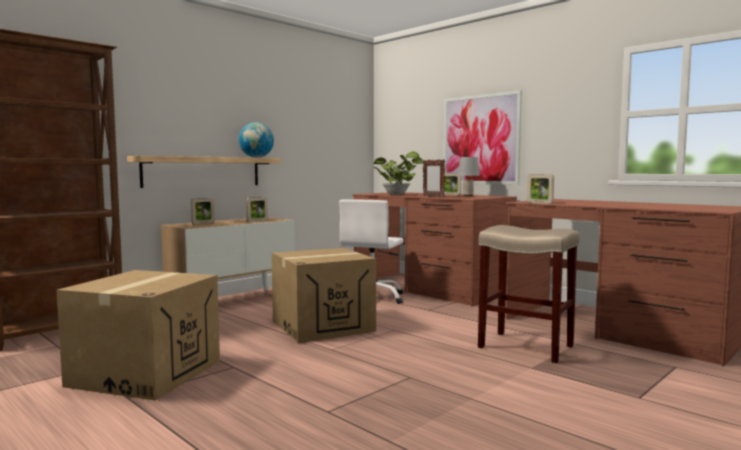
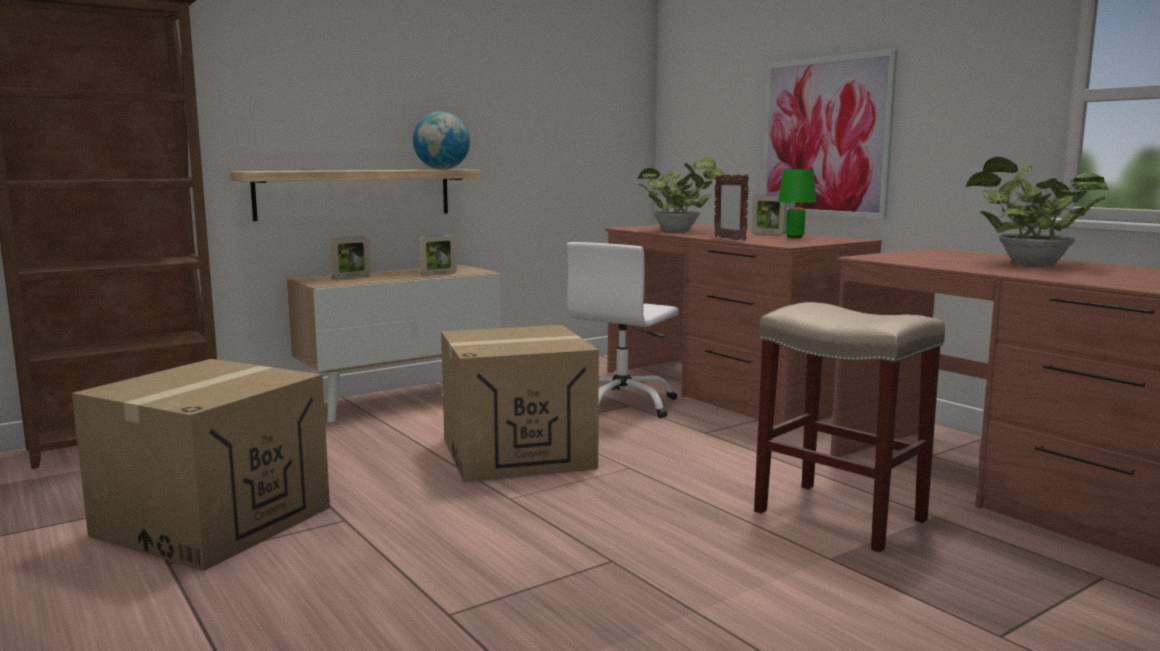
camera: 10 degrees right, 5 degrees up
grey table lamp [458,157,480,196] -> green table lamp [778,169,816,238]
picture frame [527,174,554,204] -> none
none -> potted plant [966,157,1109,266]

